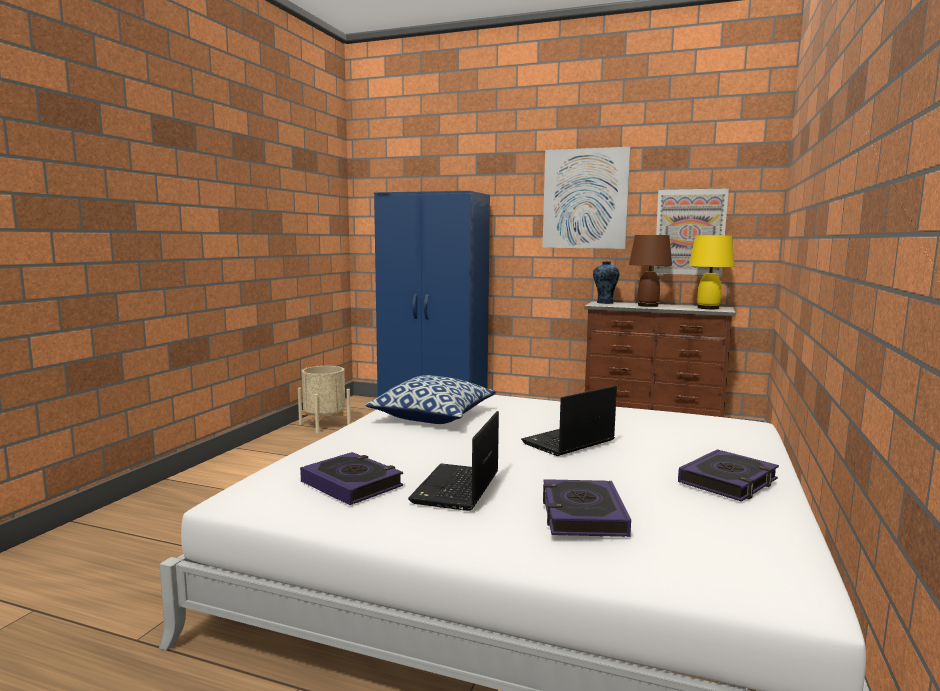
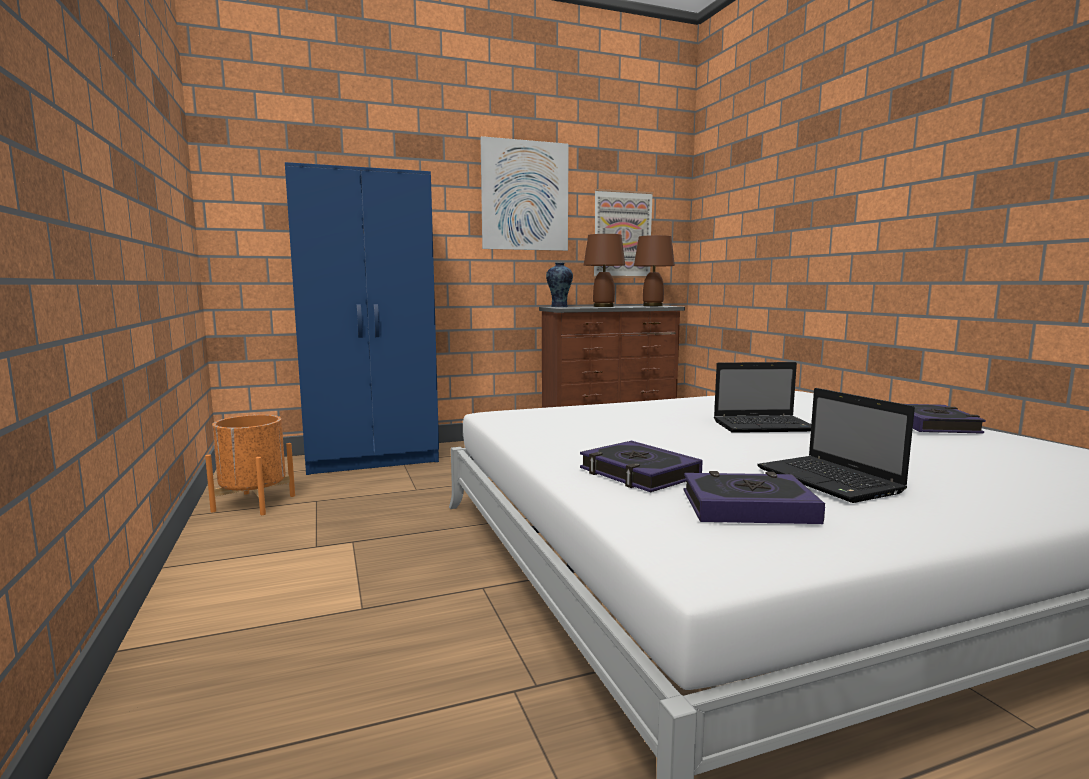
camera: 40 degrees left, 0 degrees up
beige planter [298,366,351,433] -> orange planter [205,415,295,515]
pillow [365,375,496,424] -> none
laptop [521,386,617,456] -> laptop turned 105 degrees counterclockwise [714,362,811,433]
book [543,479,631,537] -> book moved to [580,441,703,492]
yellow table lamp [689,235,735,309] -> brown table lamp [634,235,675,306]

